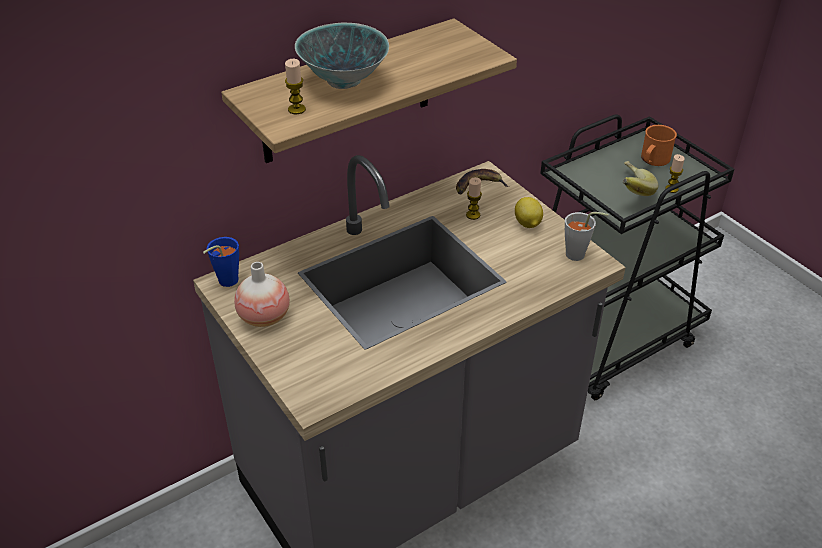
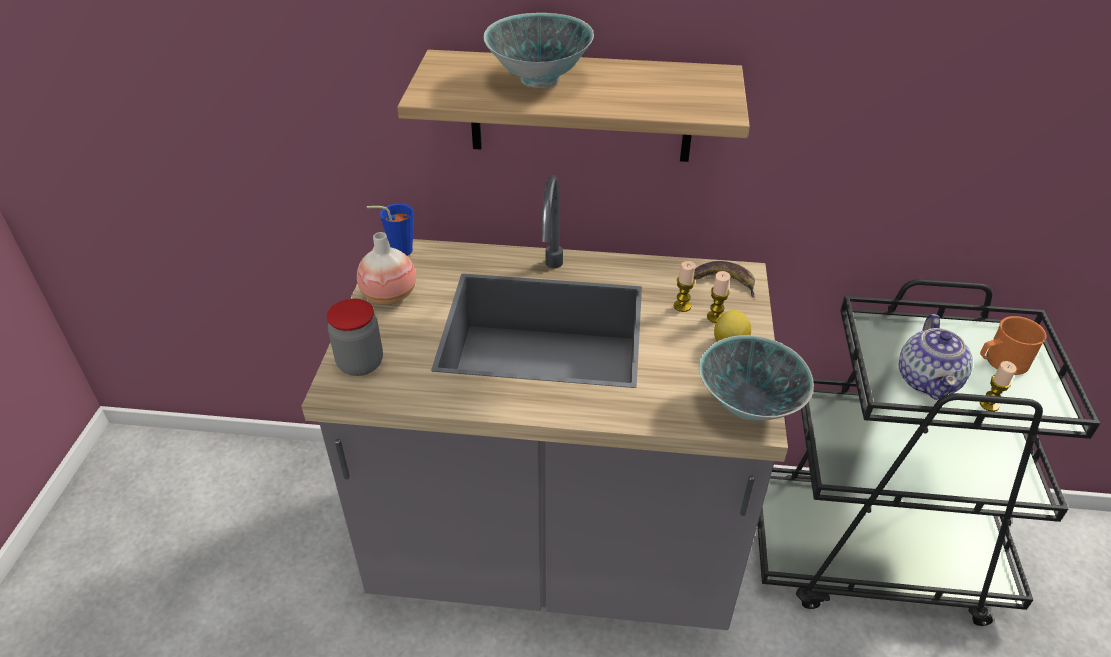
camera: 40 degrees right, 0 degrees up
candle [285,59,306,114] -> candle moved to [707,271,730,323]
grey cup [565,212,608,261] -> bowl [699,335,814,421]
banana [623,161,658,196] -> teapot [898,314,973,400]
none -> jar [327,299,383,376]

